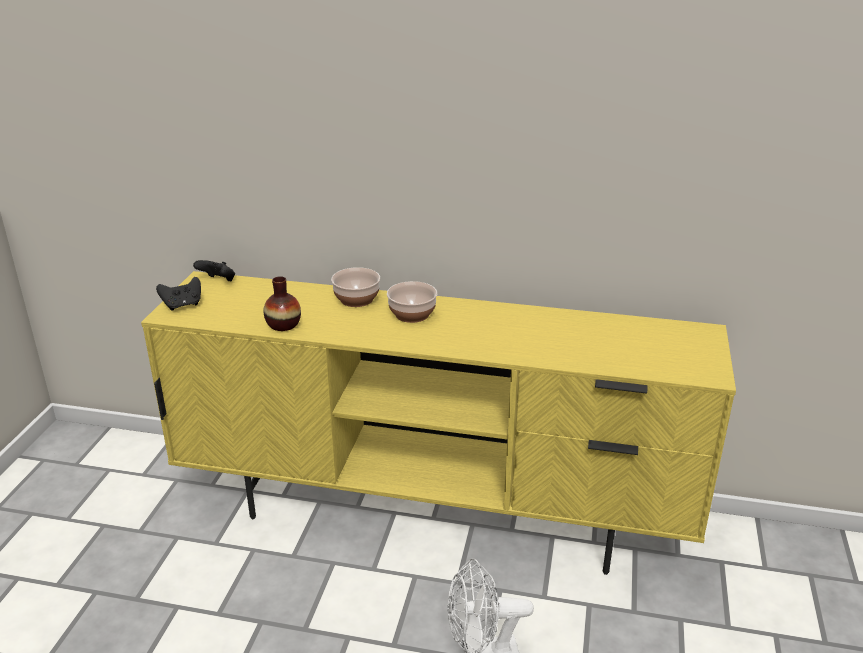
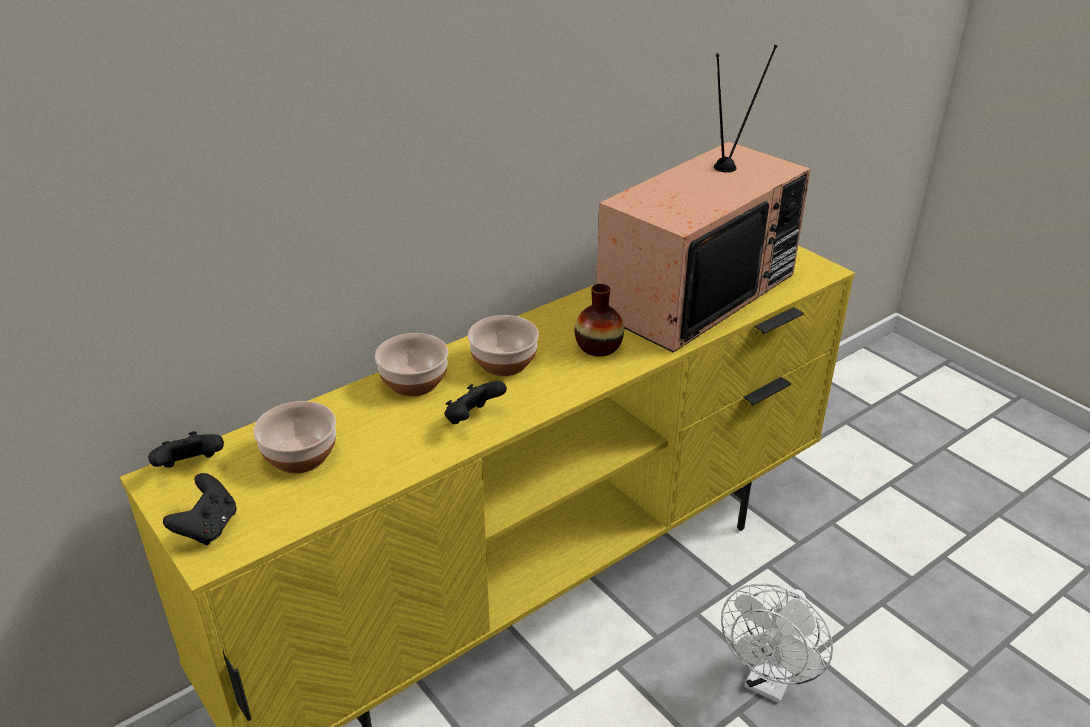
camera: 50 degrees left, 5 degrees up
vase [263,276,301,331] -> vase moved to [575,284,624,356]
none -> bowl [253,401,336,473]
none -> black game controller [445,381,507,424]
none -> television [597,45,811,352]

